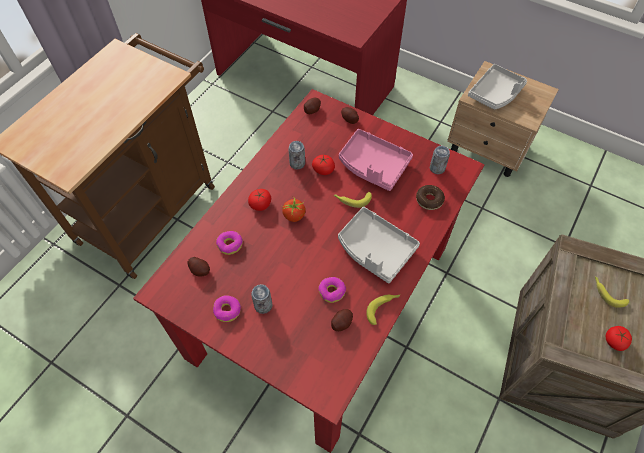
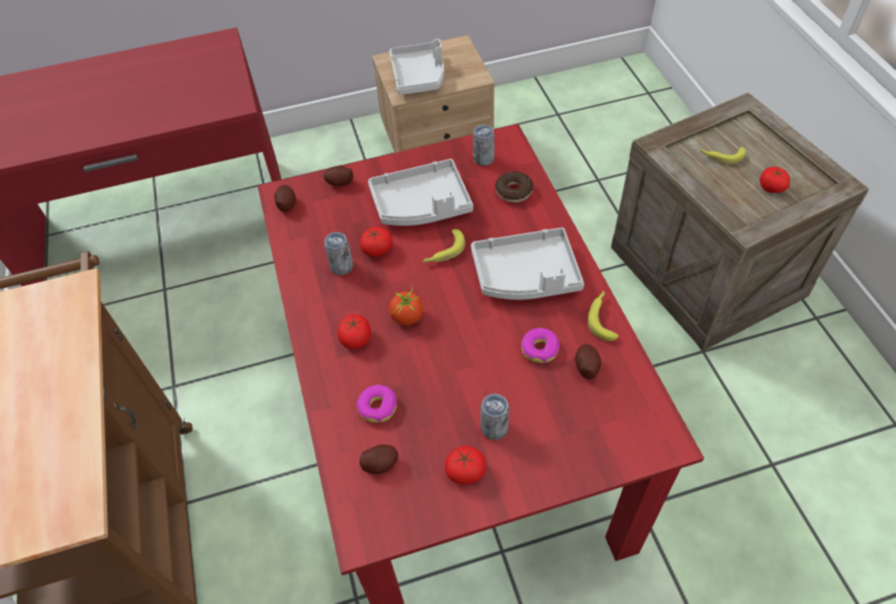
camera: 45 degrees left, 5 degrees down
donut [213,295,241,322] -> tomato [445,446,486,484]
pink tray [339,129,413,191] -> grey tray [368,159,473,226]

